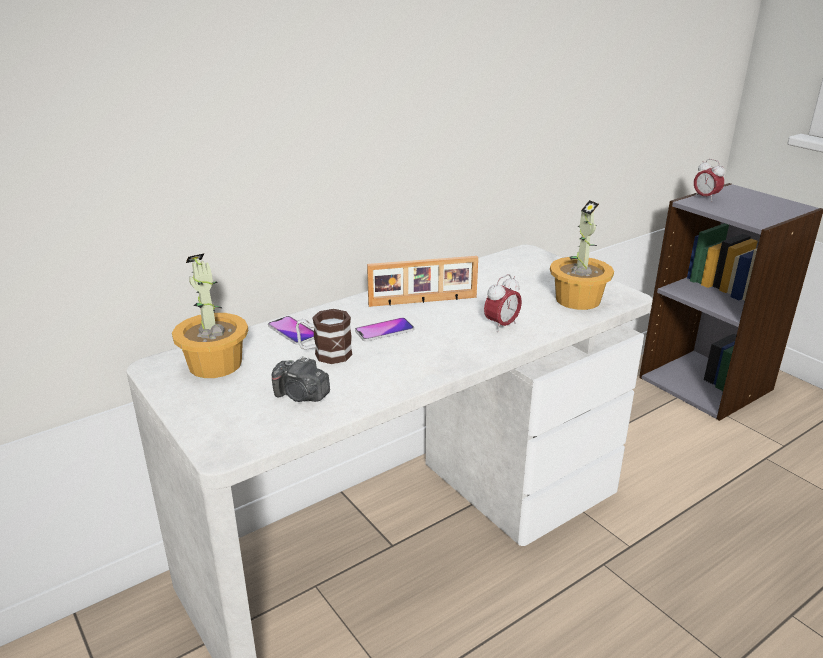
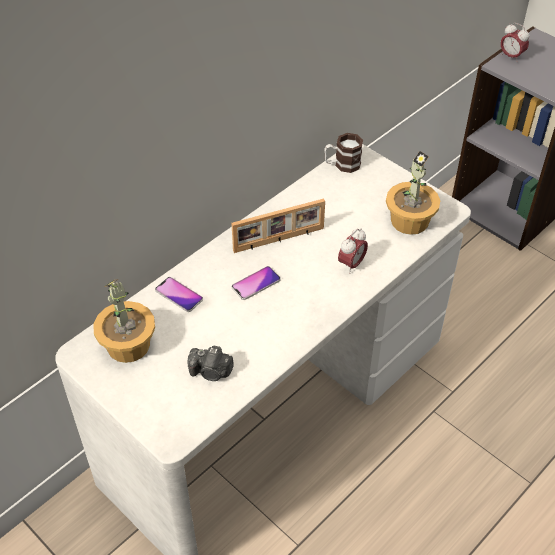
camera: 10 degrees left, 20 degrees up
mug [296,309,353,364] -> mug moved to [324,133,363,173]

